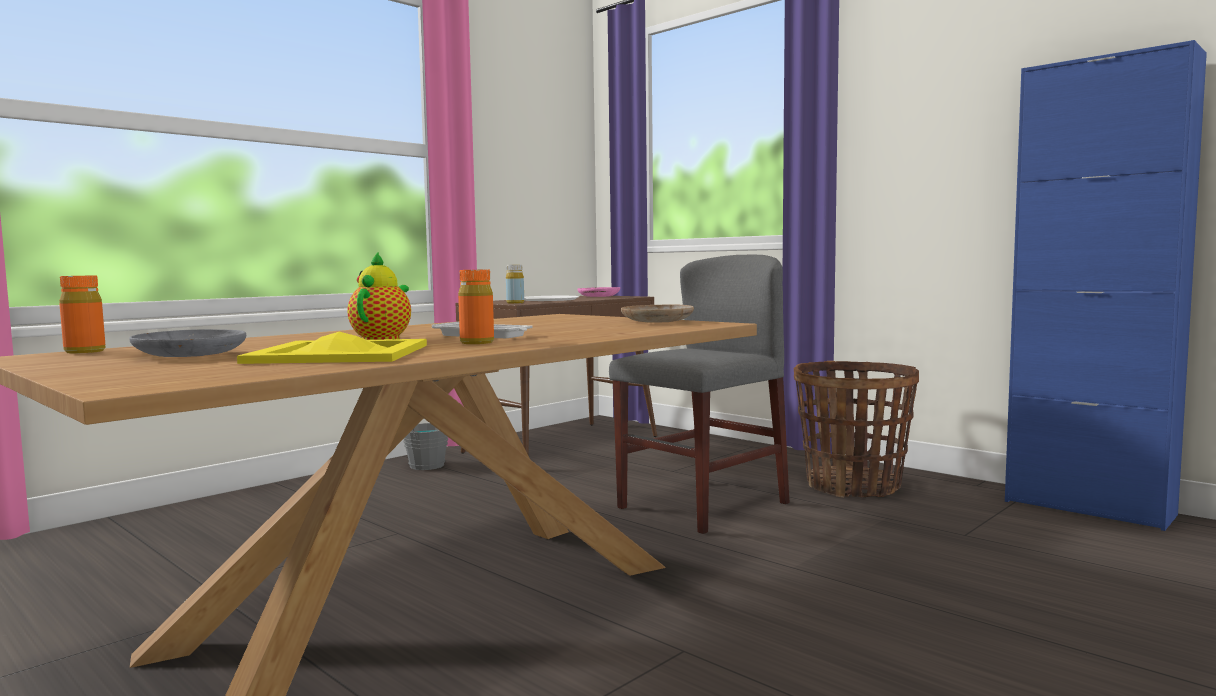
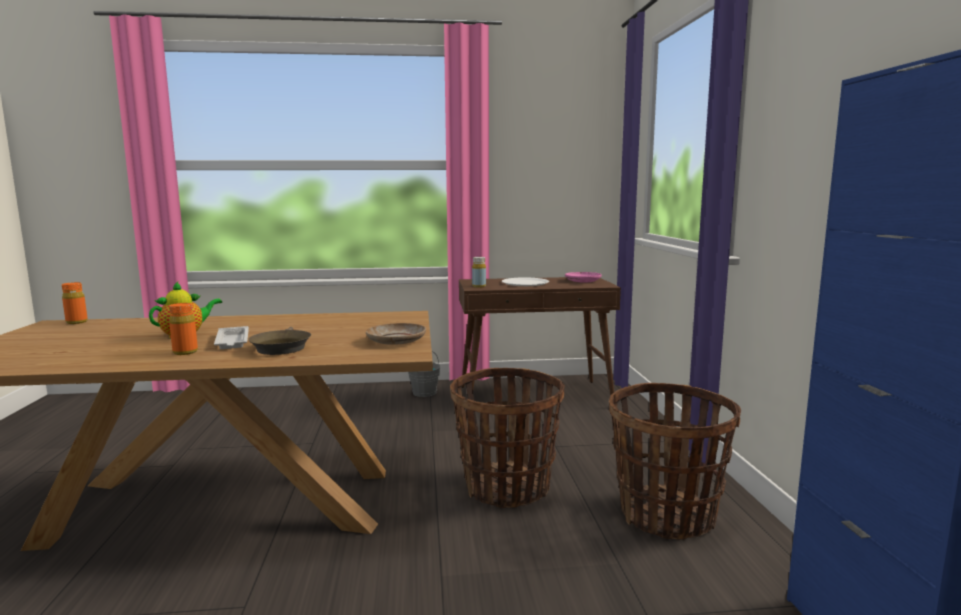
camera: 40 degrees right, 5 degrees up
grey plate [129,329,246,357] -> none
yellow tray [237,332,427,364] -> none
grey chair [609,254,790,534] -> basket [450,368,565,508]
none -> brown frying pan [248,327,311,355]

